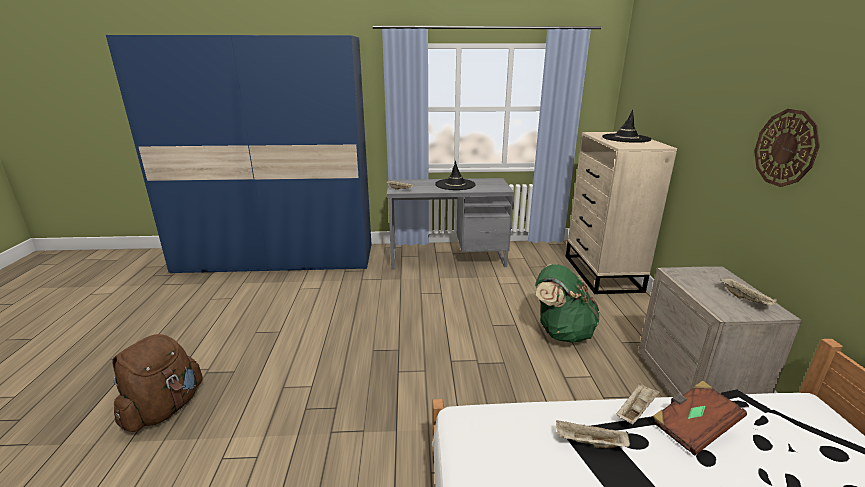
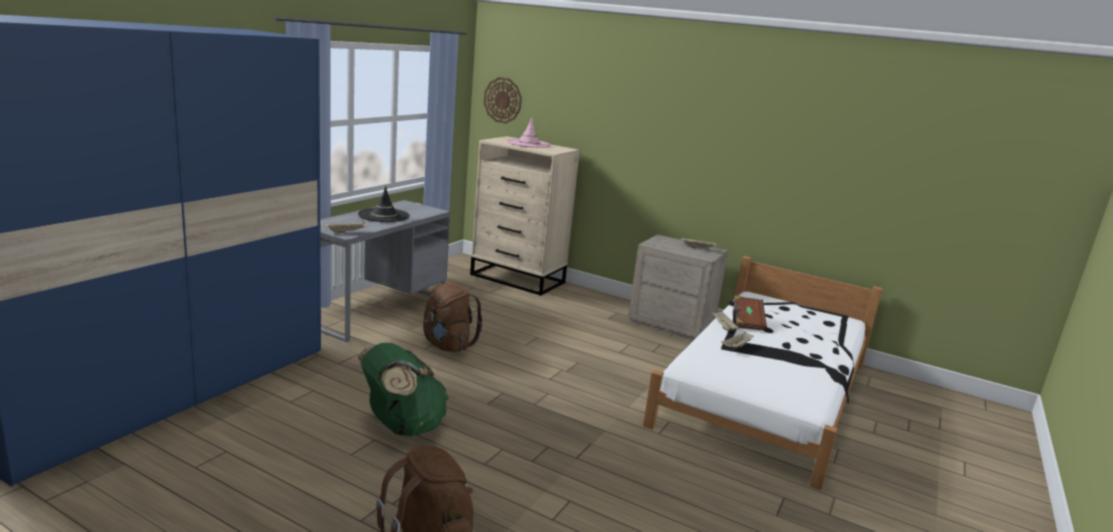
camera: 60 degrees left, 5 degrees down
green backpack [535,264,600,343] -> green backpack moved to [357,343,449,436]
black hat [602,110,652,143] -> pink hat [507,117,551,148]
wall clock [754,109,820,187] -> wall clock moved to [484,77,522,123]
none -> brown backpack [423,283,483,352]

